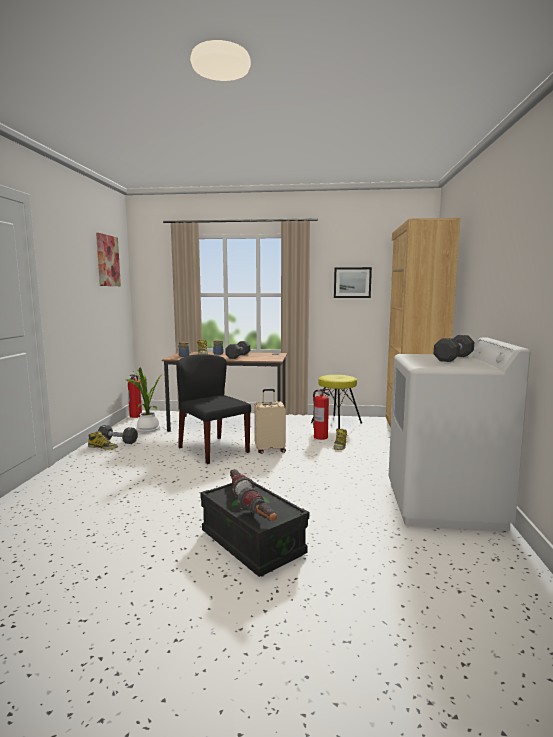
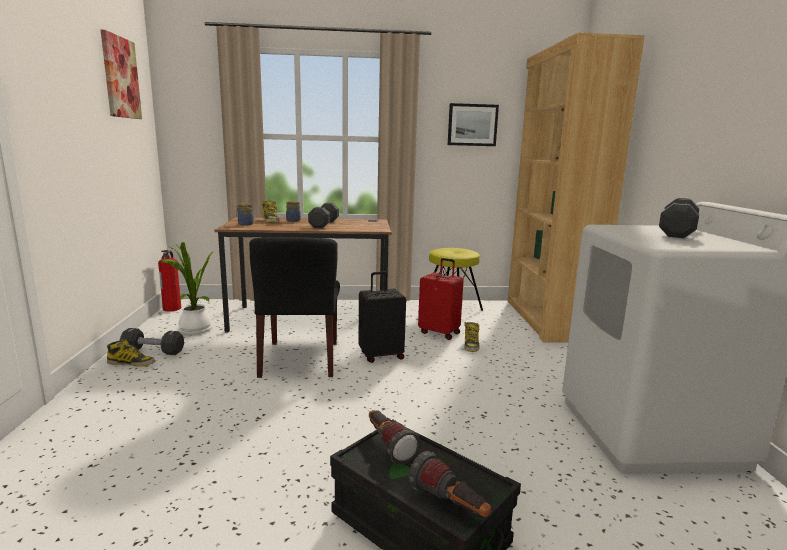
camera: 10 degrees left, 5 degrees up
black chair [177,354,251,464] -> black chair turned 135 degrees counterclockwise [249,237,340,378]
beige suitcase [254,389,286,454] -> black suitcase [358,271,406,363]
fire extinguisher [313,389,330,440] -> red suitcase [418,258,464,340]

